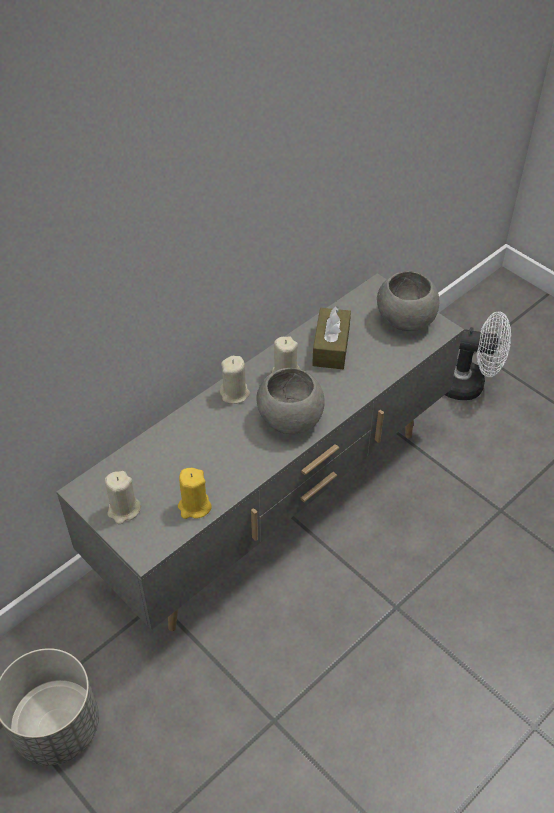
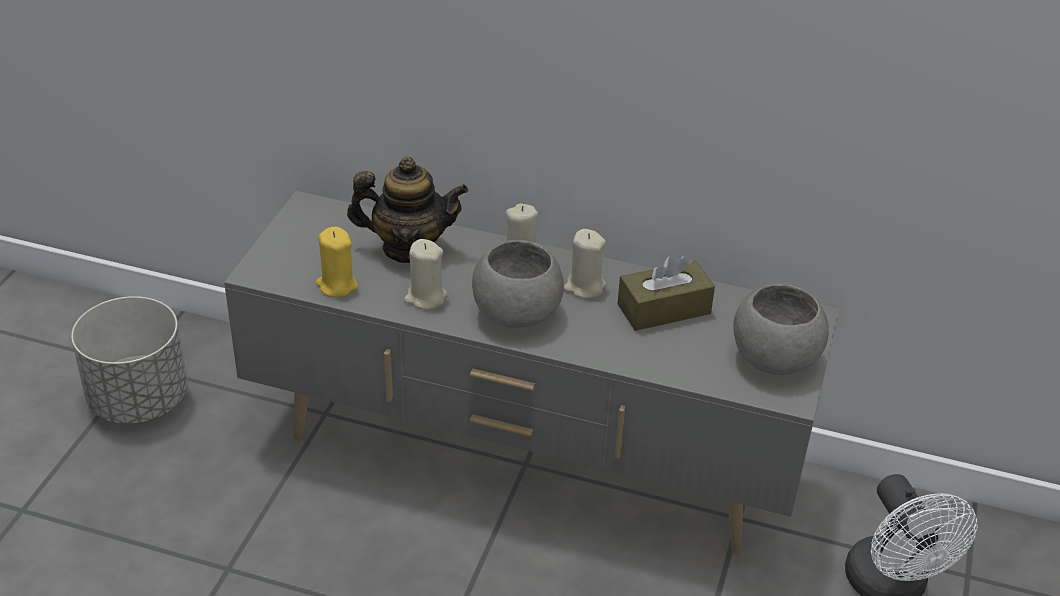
camera: 60 degrees right, 10 degrees down
beige candle [105,471,141,524] -> beige candle moved to [404,239,447,310]
none -> teapot [347,157,468,263]

